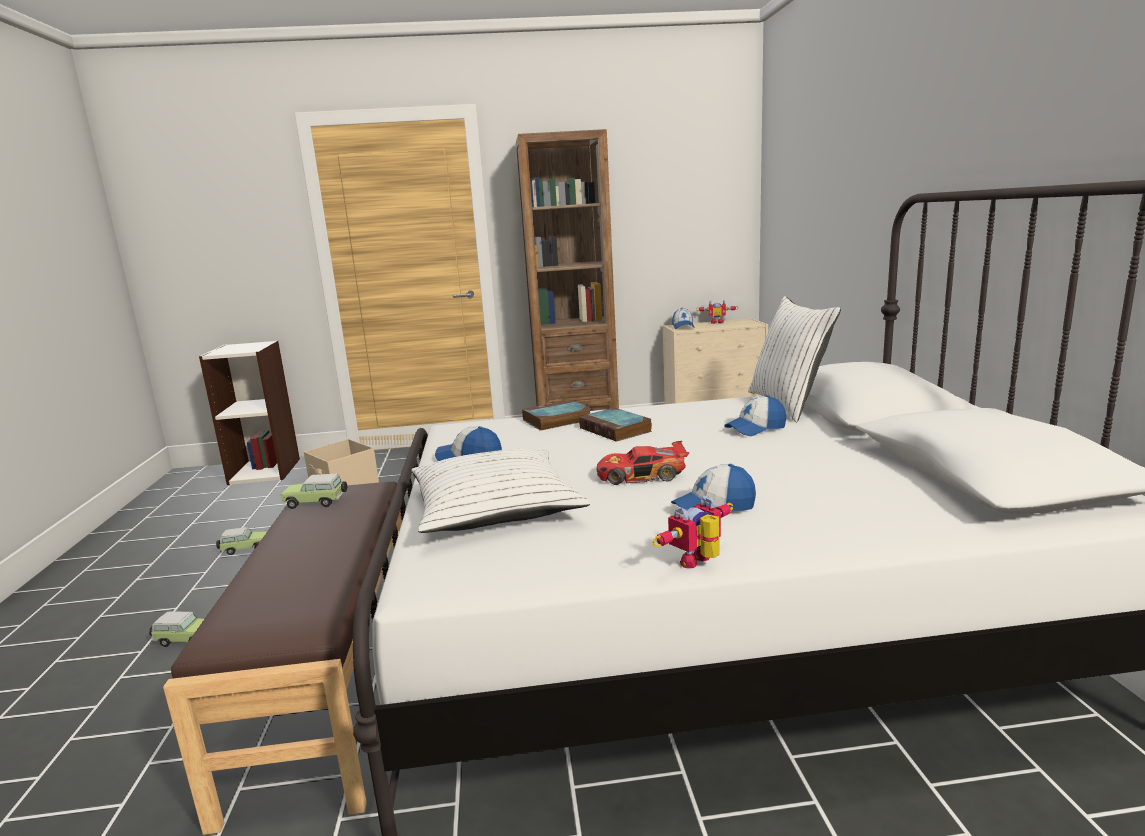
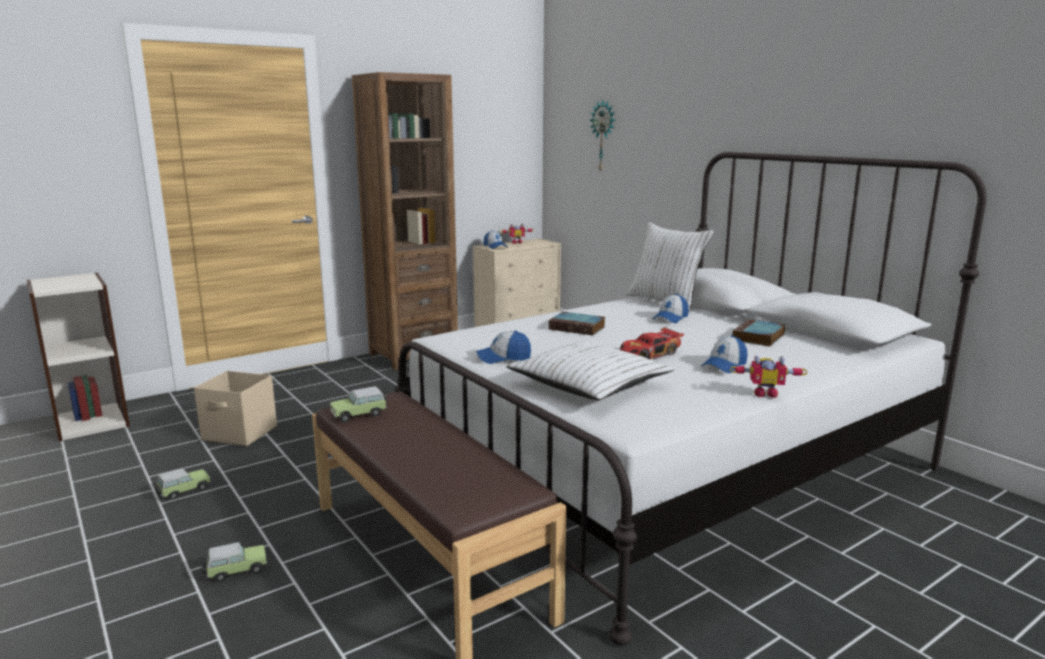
camera: 30 degrees left, 0 degrees up
book [522,400,591,431] -> book moved to [732,319,785,347]
toy robot [653,496,733,569] -> toy robot turned 105 degrees counterclockwise [730,355,808,398]
none -> wall clock [590,100,615,173]

